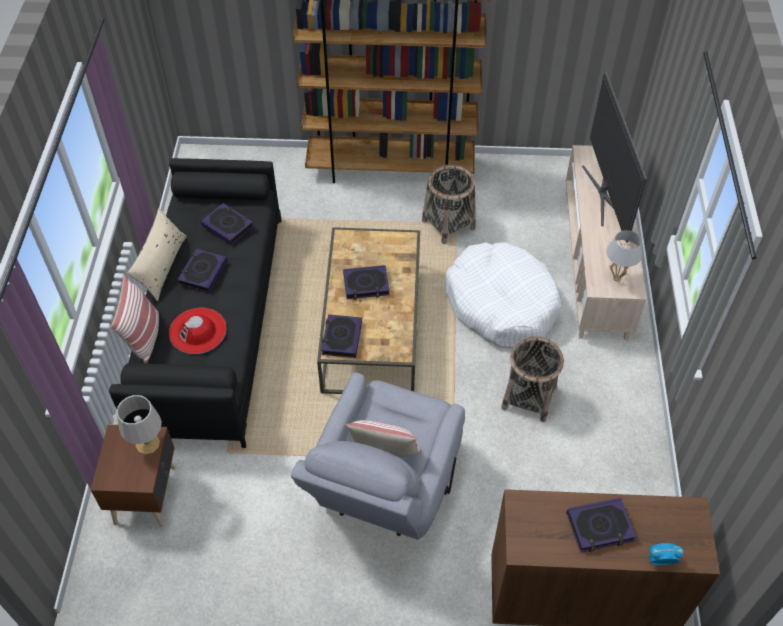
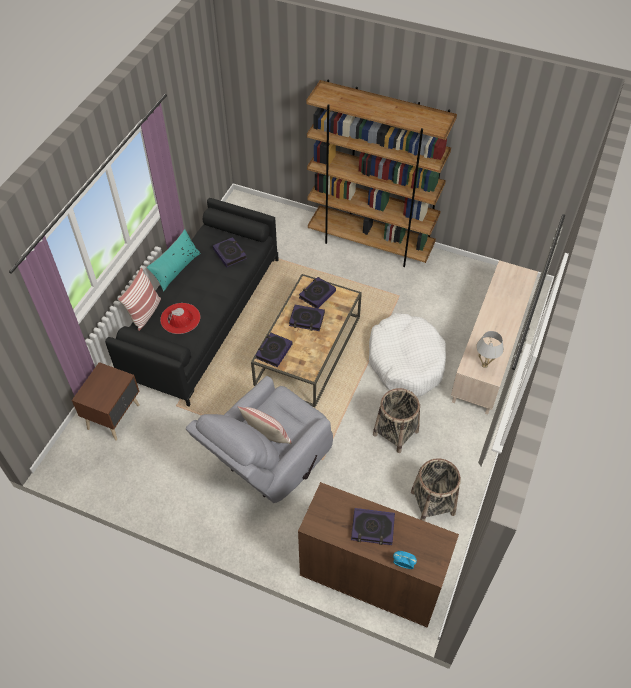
camera: 20 degrees right, 0 degrees up
grey table lamp [116,395,162,455] -> none
beige pillow [127,208,187,301] -> turquoise pillow [147,229,201,291]
book [177,249,227,293] -> book moved to [299,277,336,308]
basket [422,164,476,244] -> basket moved to [411,458,461,521]
television [582,71,647,243] -> none

